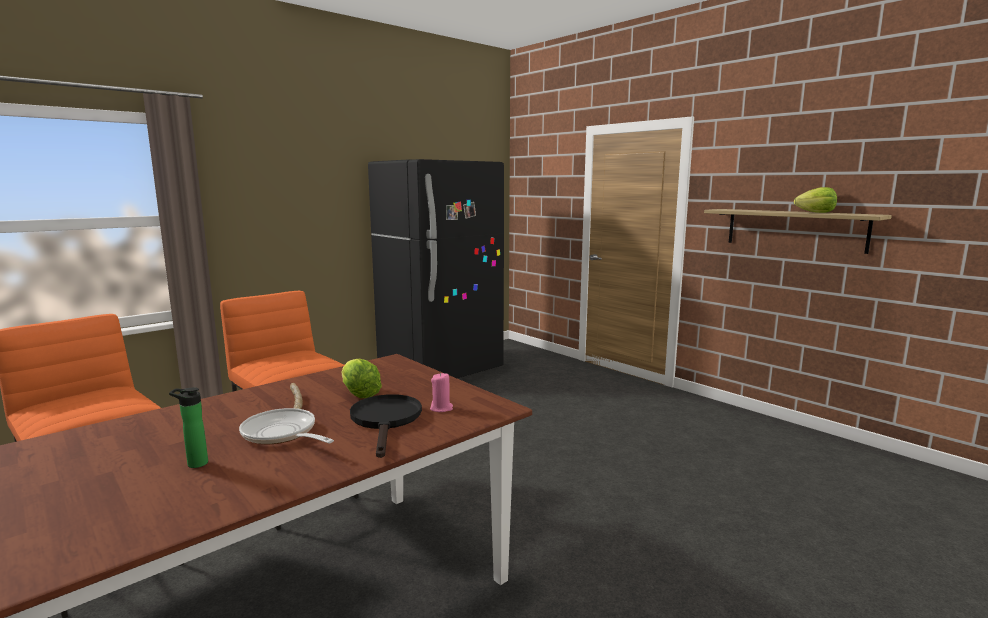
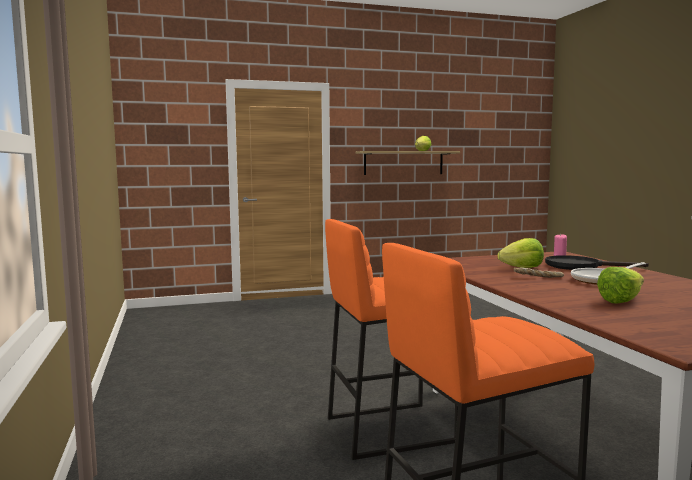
camera: 65 degrees left, 5 degrees down
bottle [169,387,208,468] -> none
black fridge [368,159,504,378] -> none
none -> lettuce [597,267,644,303]

